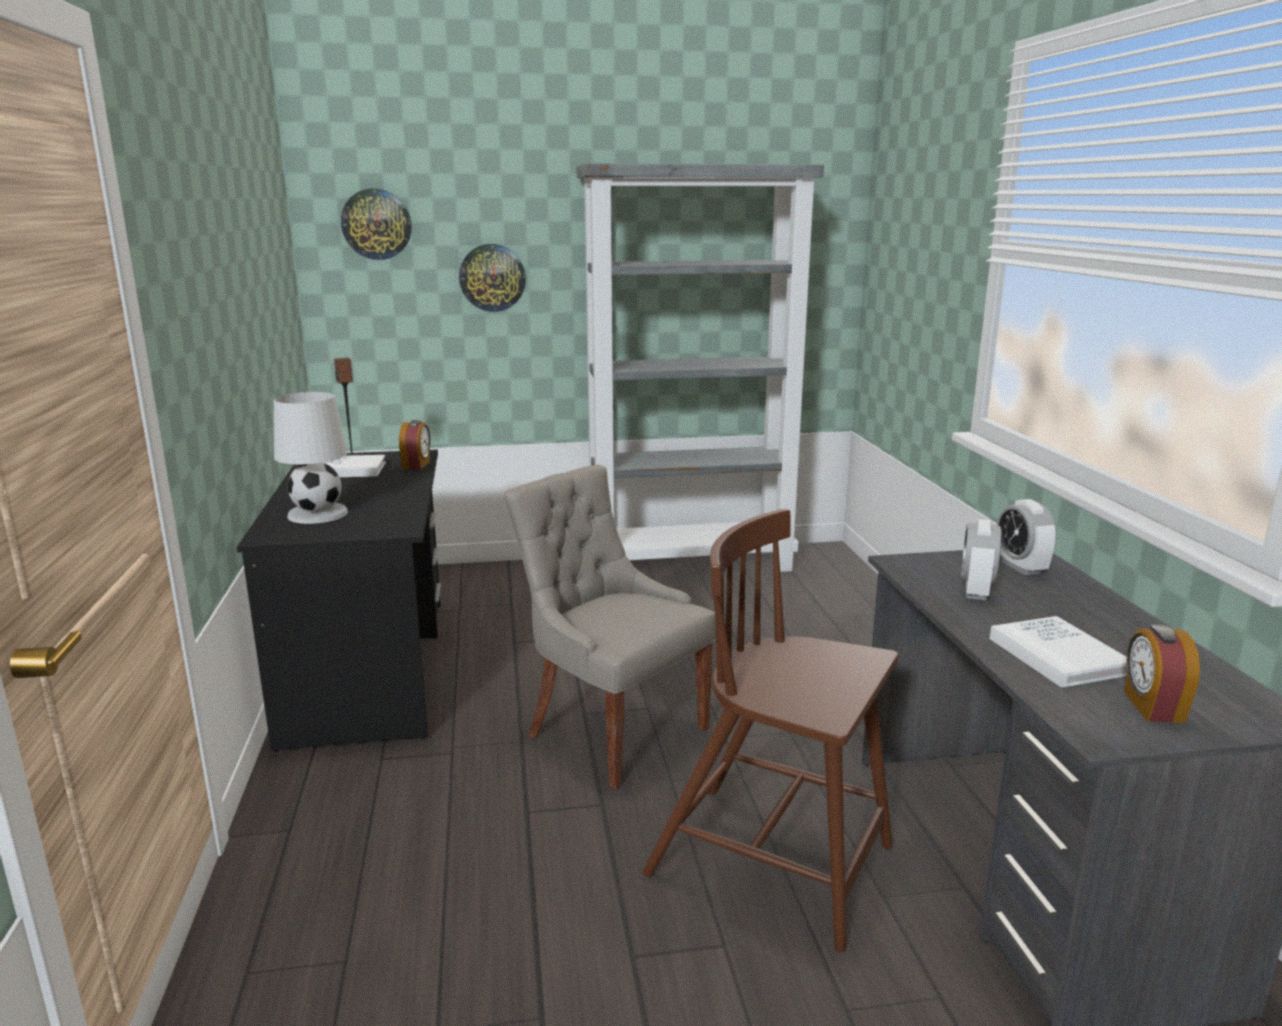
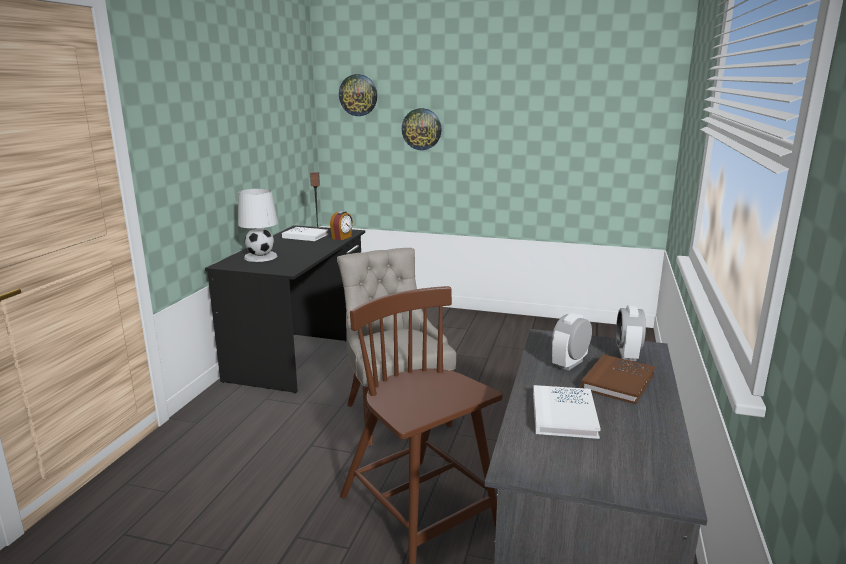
camera: 25 degrees right, 0 degrees up
grey bookcase [577,163,824,572] -> none
alarm clock [1125,624,1200,723] -> none
none -> brown book [581,354,655,404]

